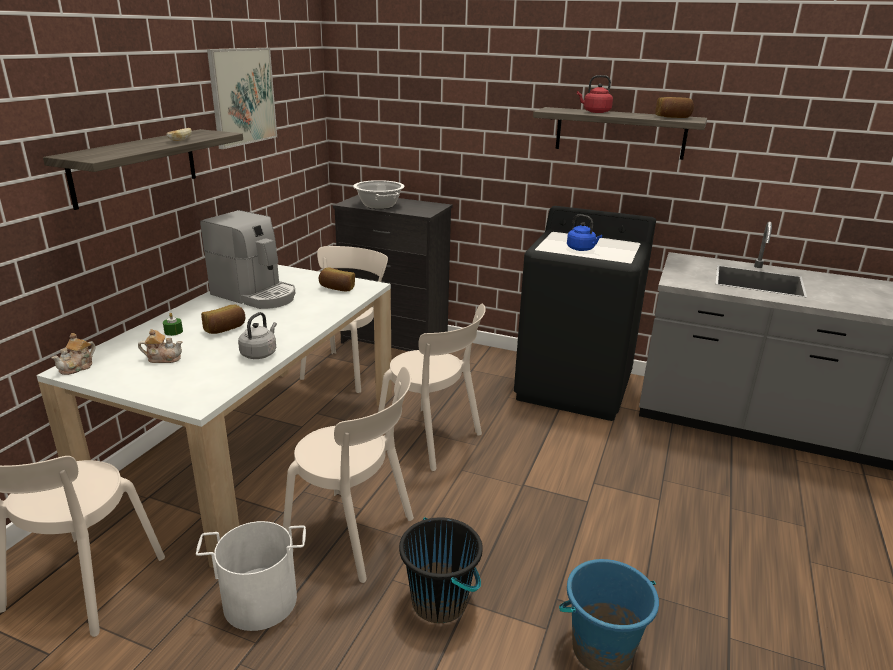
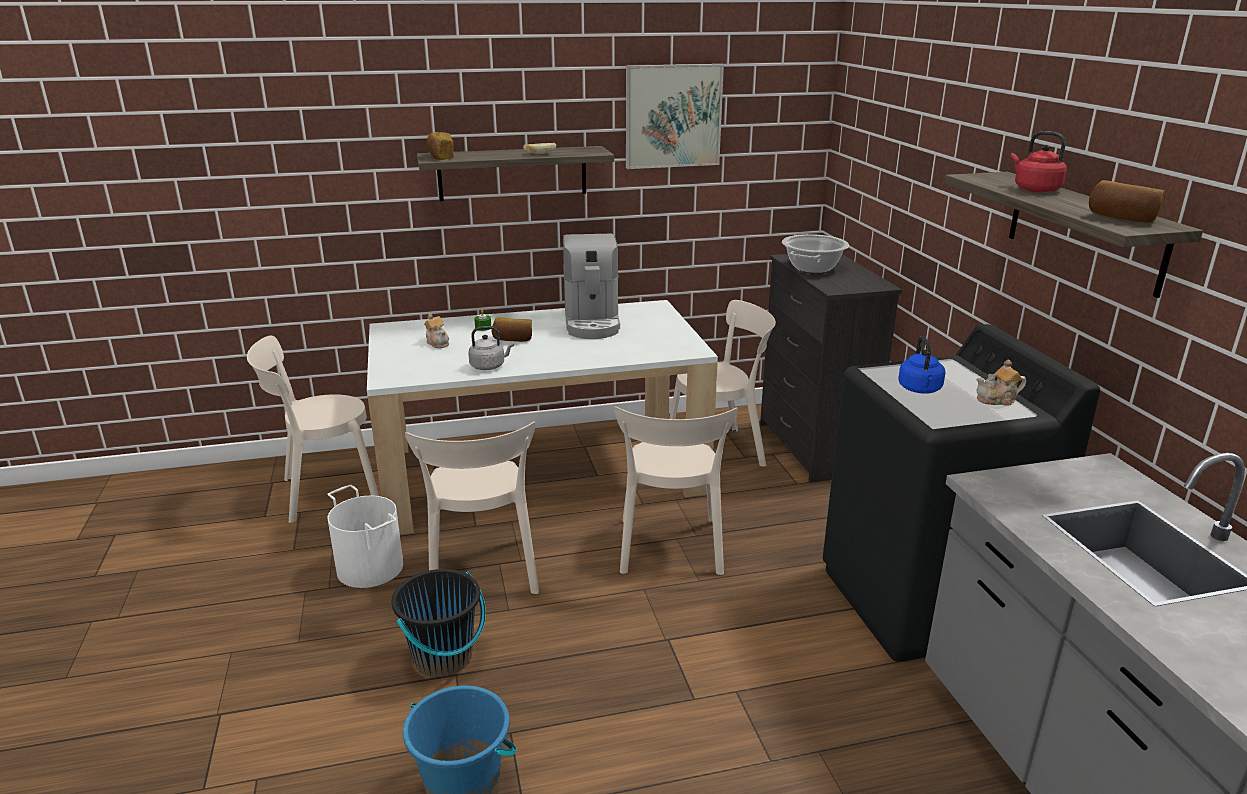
camera: 55 degrees right, 0 degrees up
teapot [51,333,96,375] -> teapot moved to [976,360,1026,406]
bread [319,267,355,292] -> bread moved to [427,132,454,160]

